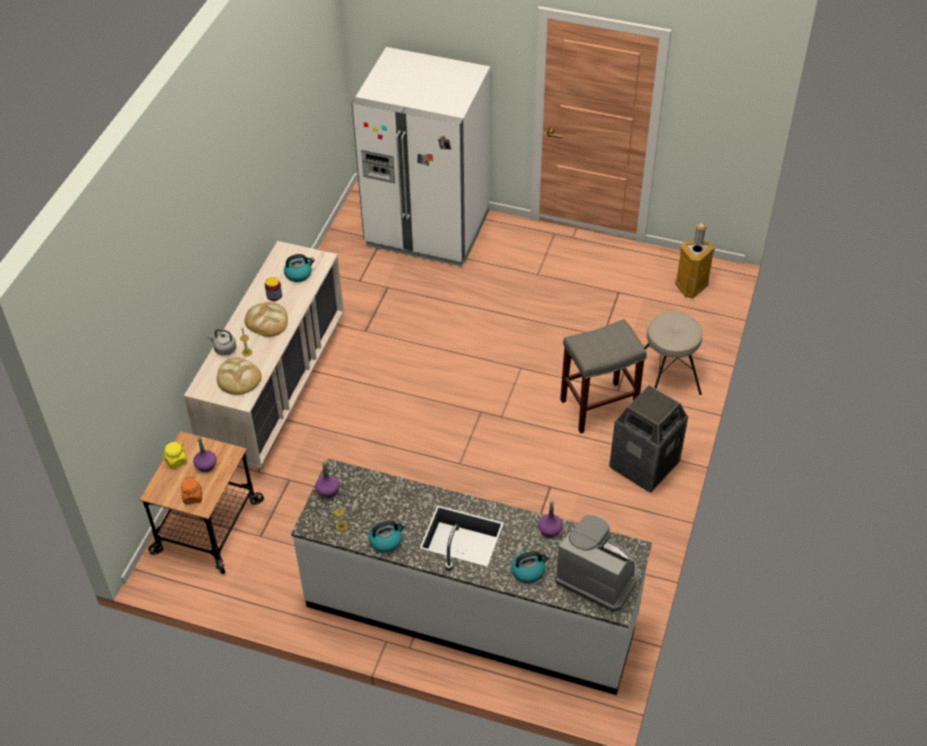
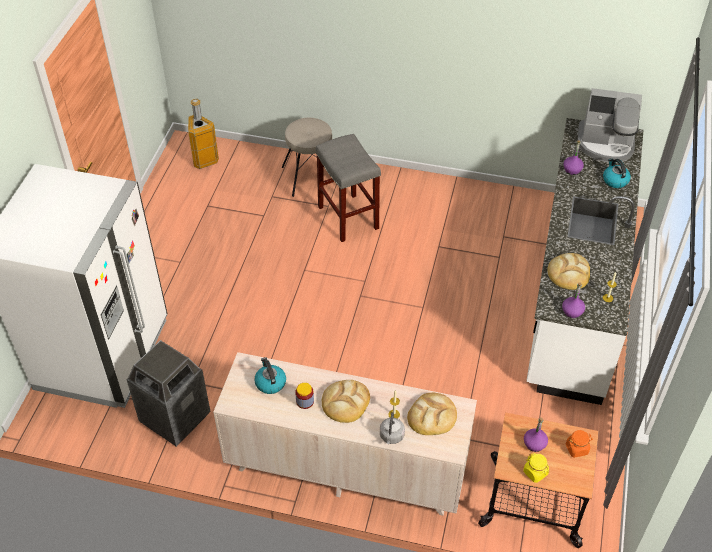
camera: 95 degrees left, 0 degrees up
kettle [369,521,406,553] -> none
coffee machine [554,515,638,612] -> coffee machine turned 105 degrees counterclockwise [577,88,642,163]
trash can [609,385,688,493] -> trash can moved to [127,340,211,447]
none -> bread [547,253,590,290]

